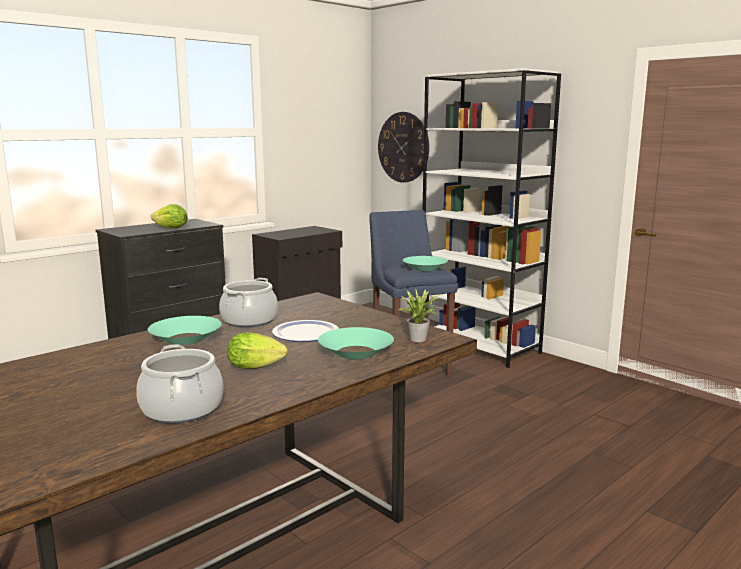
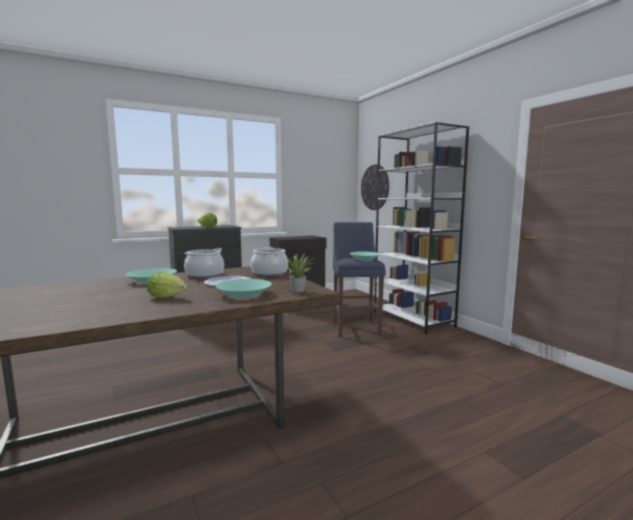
camera: 15 degrees right, 5 degrees down
cooking pot [136,344,224,423] -> cooking pot moved to [250,247,288,276]

